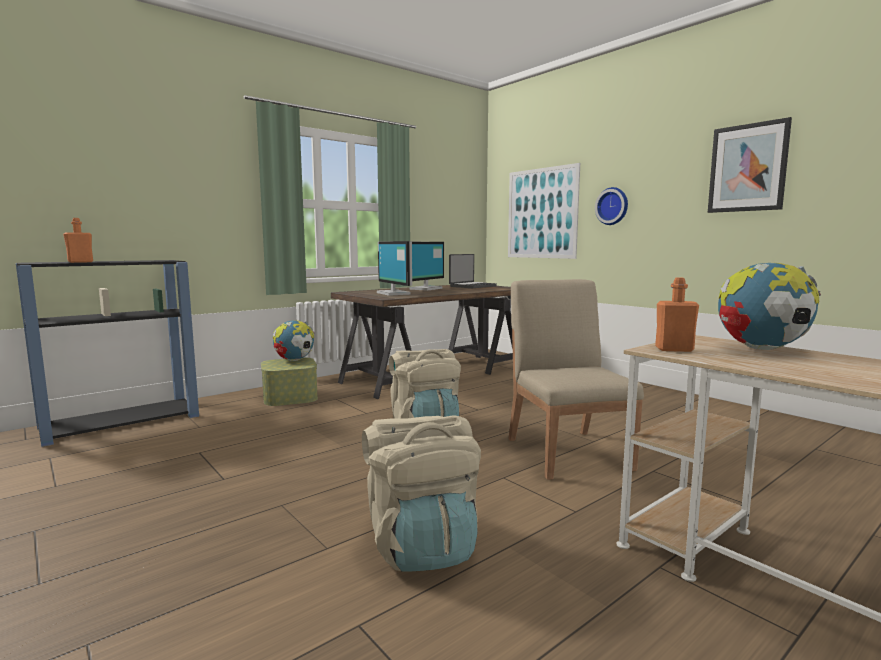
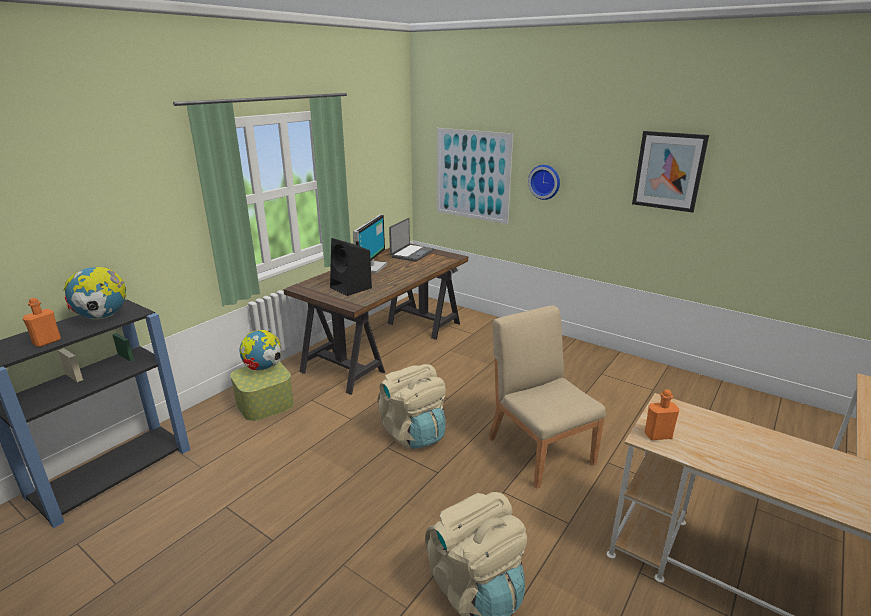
camera: 15 degrees left, 15 degrees up
monitor [377,241,412,296] -> black speaker [330,238,372,296]
globe [718,263,821,350] -> globe moved to [64,267,126,320]

